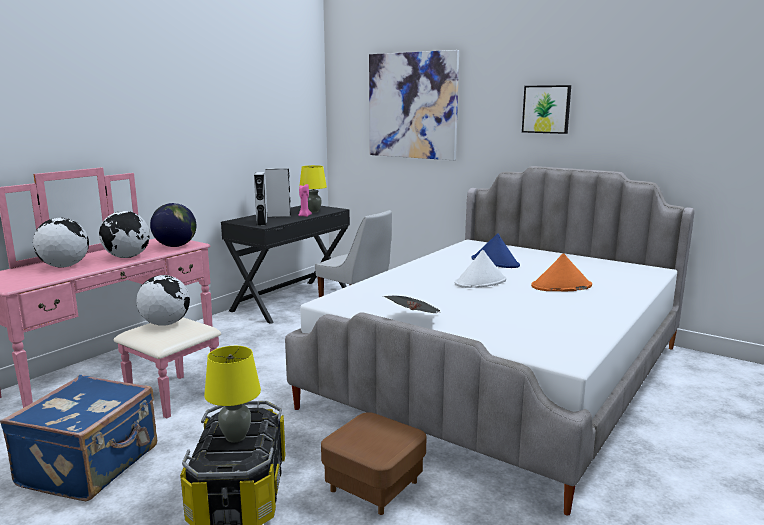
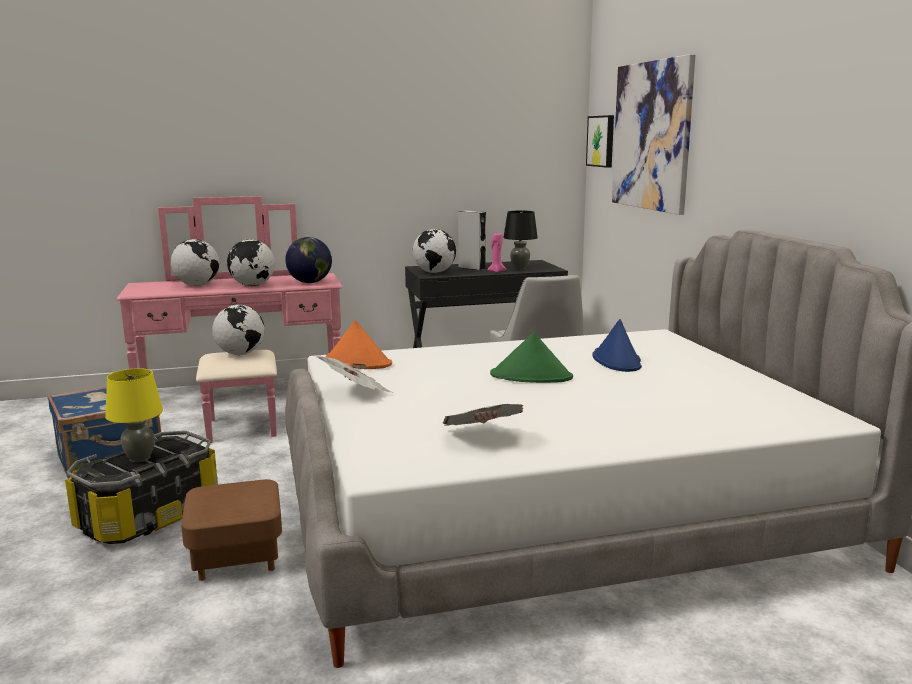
camera: 40 degrees right, 0 degrees up
grey speaker [254,172,267,226] -> globe [413,229,456,273]
yellow table lamp [299,165,327,213] -> black table lamp [503,210,538,270]
white hat [455,250,506,288] -> green hat [490,332,573,383]
picture [522,85,571,134] -> picture moved to [586,115,614,168]
orange hat [531,253,592,291] -> orange hat moved to [325,320,392,369]
none -> newspaper [443,404,523,426]

